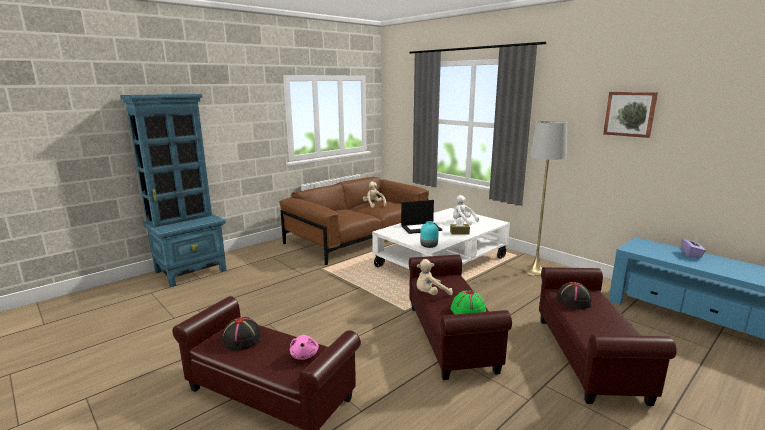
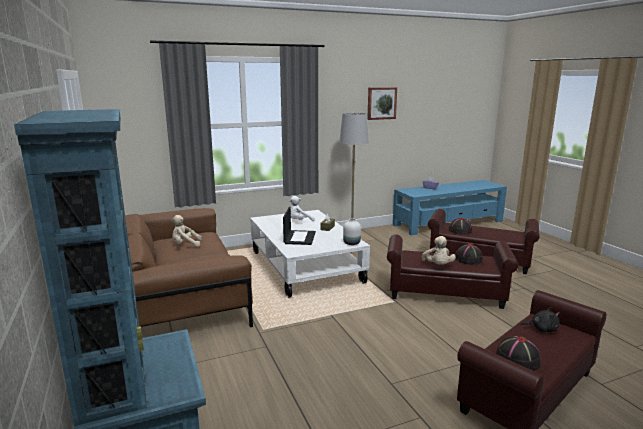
camera: 70 degrees left, 0 degrees up
pink plush toy [290,335,319,360] -> black plush toy [521,307,560,332]
turquoise vase [420,221,439,248] -> white vase [343,219,361,245]
green hat [450,290,486,314] -> black hat [455,244,483,265]

